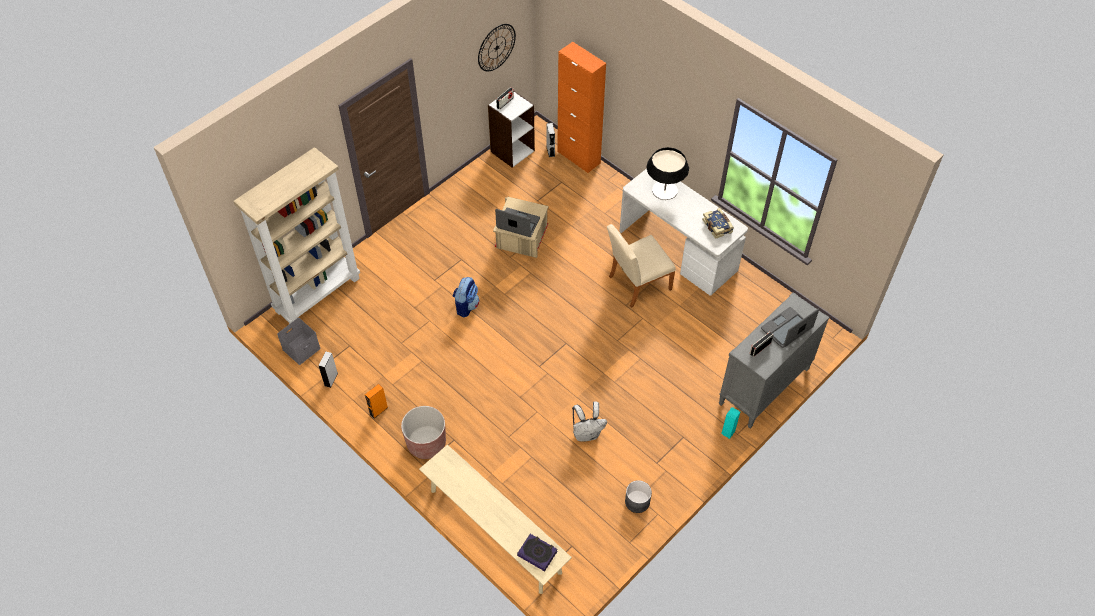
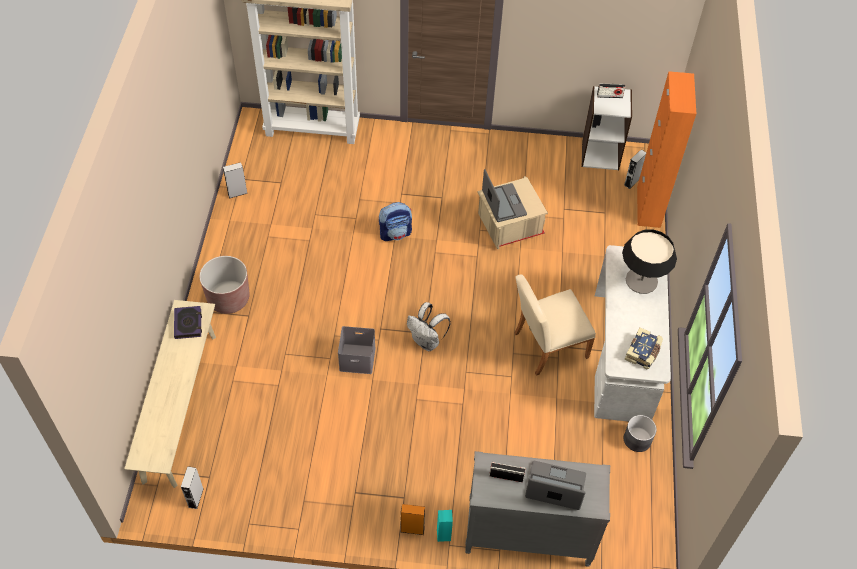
camera: 50 degrees right, 0 degrees up
grey storage box [277,318,321,365] -> grey storage box moved to [338,326,376,374]
orange speaker [365,384,388,419] -> orange speaker moved to [401,504,425,535]
wall clock [478,24,516,72] -> none
book [517,534,558,571] -> book moved to [174,306,202,339]
white backpack [572,401,607,442] -> white backpack moved to [407,302,451,351]
beige chair [607,224,676,308] -> beige chair turned 45 degrees counterclockwise [515,274,596,376]
grey planter [625,480,652,513] -> grey planter moved to [624,415,657,452]
none -> grey speaker [181,466,204,509]

